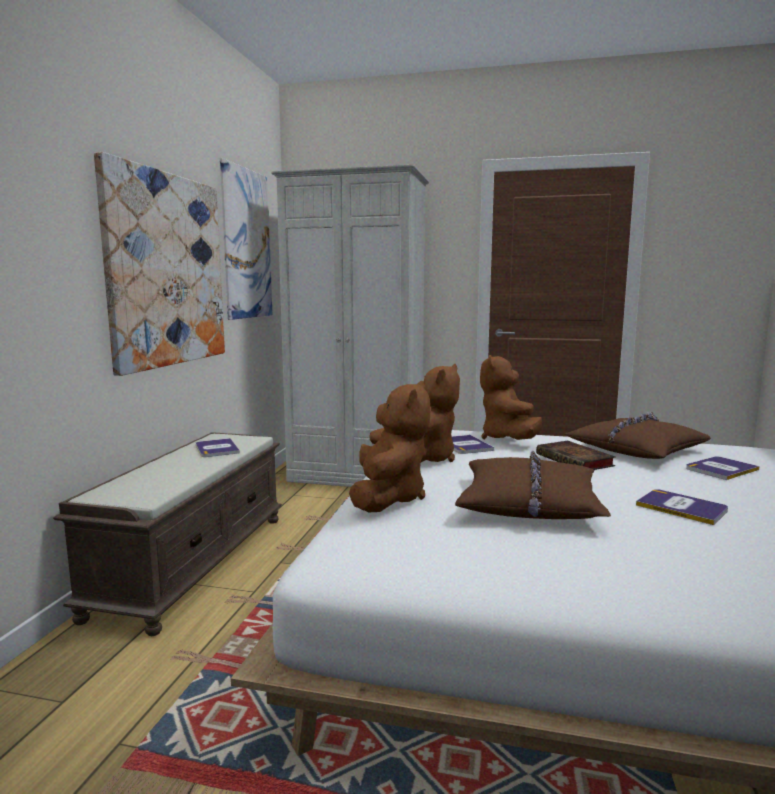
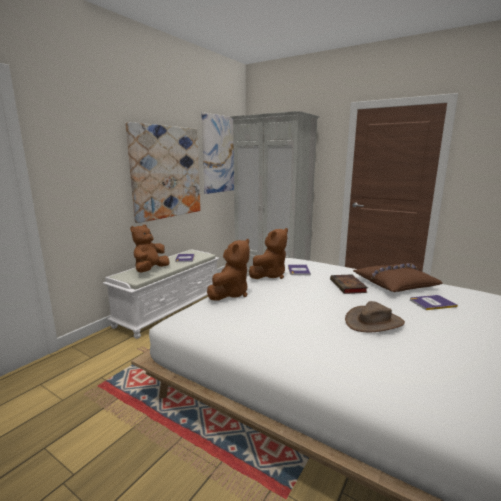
camera: 20 degrees right, 5 degrees up
brown bench [53,432,282,636] -> white bench [103,249,219,339]
brown pillow [455,451,611,519] -> none
brown plush toy [480,355,542,440] -> brown plush toy moved to [130,224,169,272]
book [636,489,728,525] -> brown hat [345,301,405,332]

